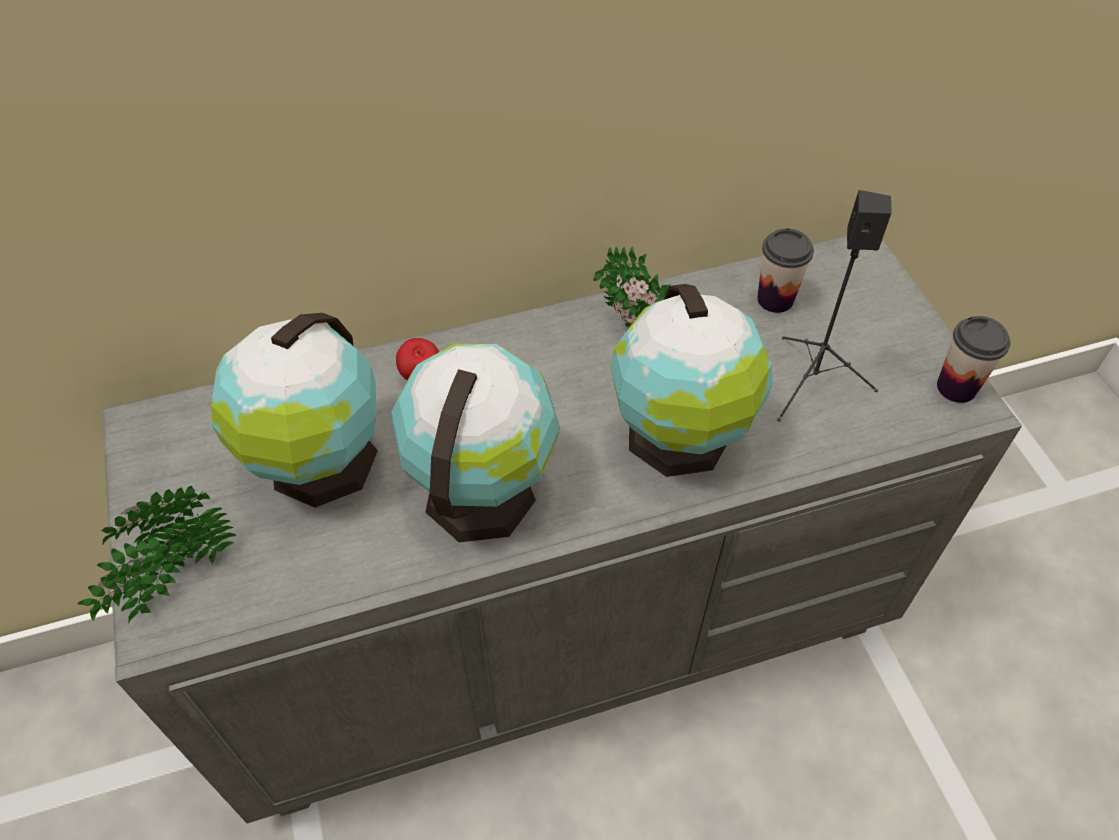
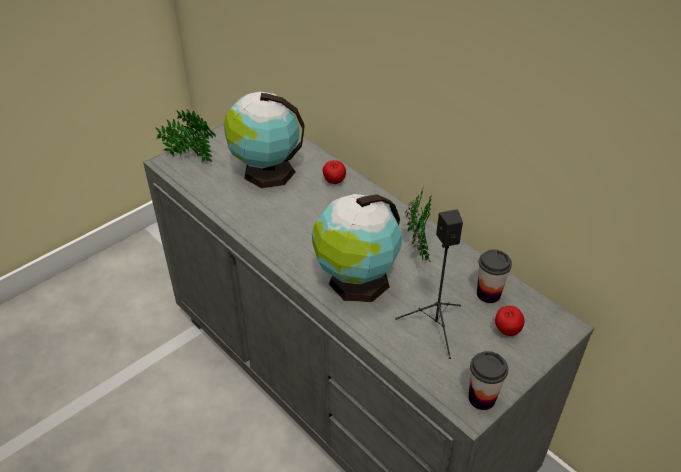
camera: 65 degrees right, 10 degrees down
globe [391,344,560,542] -> none
none -> apple [495,306,524,336]

